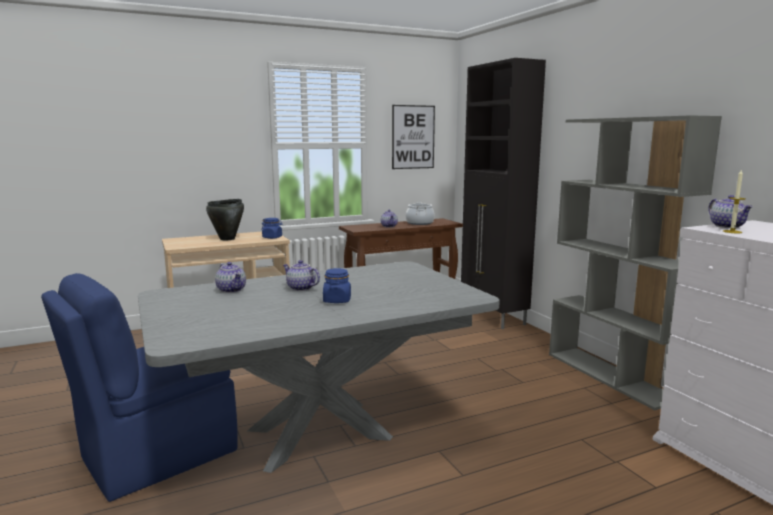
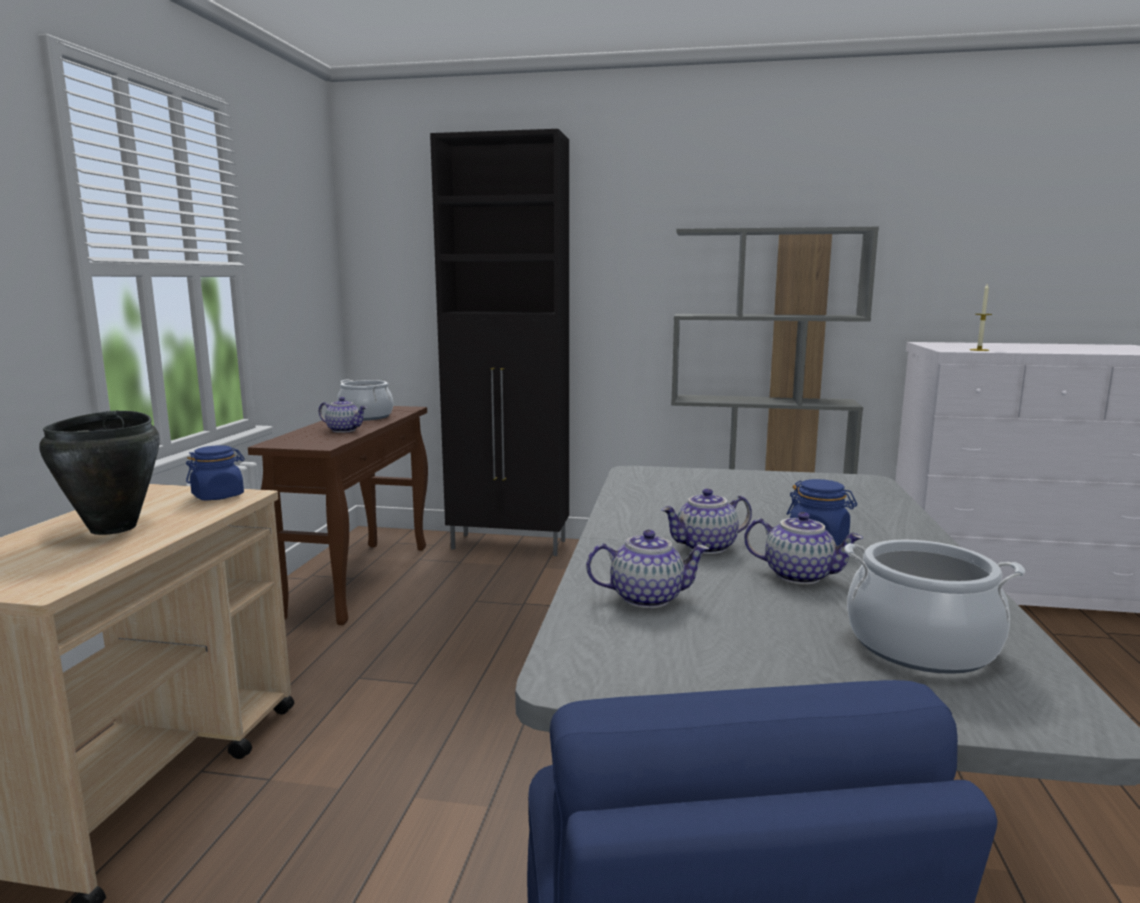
camera: 55 degrees left, 0 degrees up
picture [392,105,435,169] -> none
teapot [709,195,753,228] -> teapot moved to [744,512,863,584]
none -> cooking pot [844,540,1025,674]

